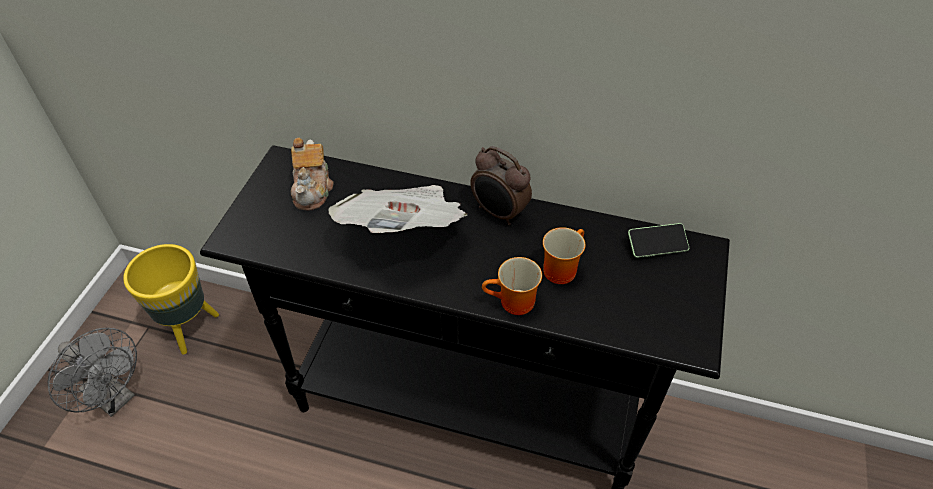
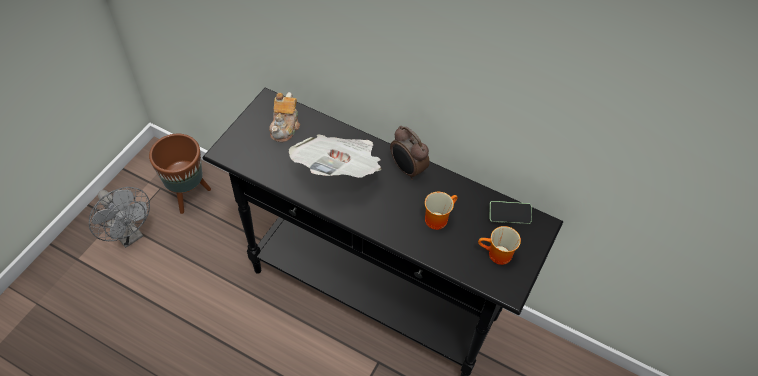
camera: 10 degrees right, 5 degrees up
yellow planter [123,244,219,355] -> brown planter [149,134,211,214]
mug [482,257,542,315] -> mug moved to [478,226,521,265]

